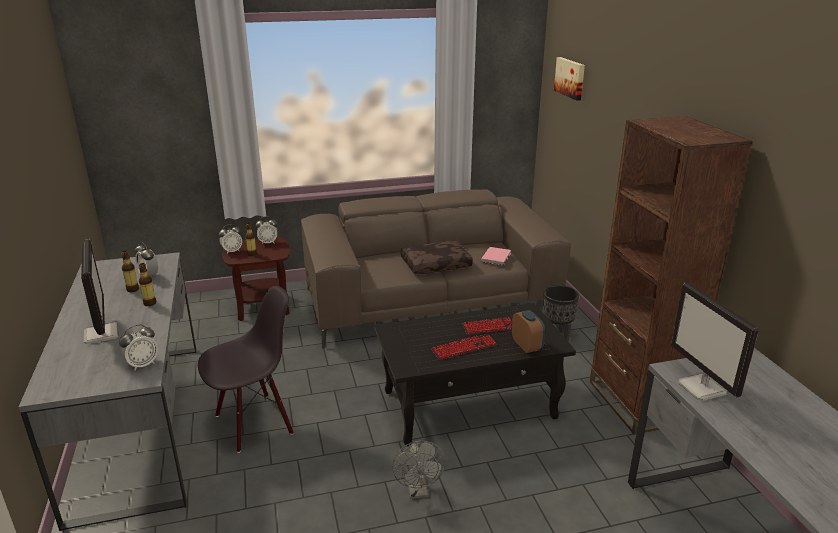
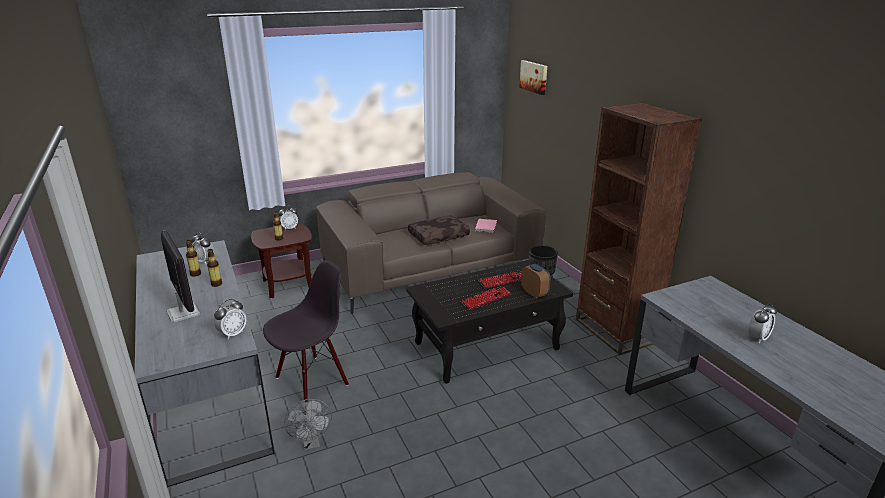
camera: 10 degrees left, 0 degrees up
alarm clock [219,224,242,254] -> alarm clock moved to [748,303,777,343]
grey fan [392,441,445,499] -> grey fan moved to [285,399,332,451]
monitor [671,282,759,401] -> none

